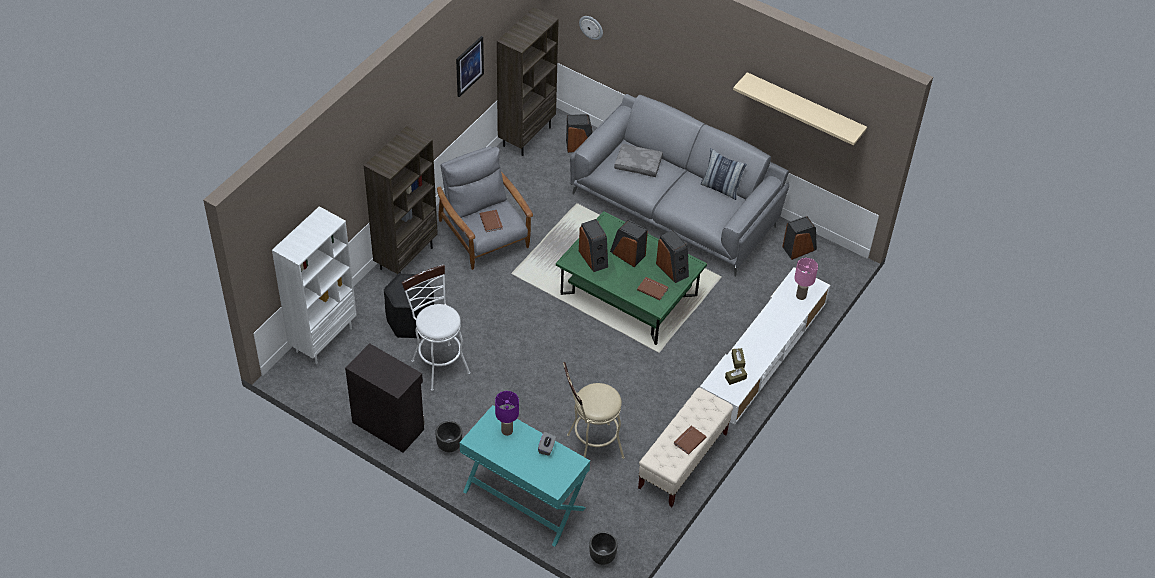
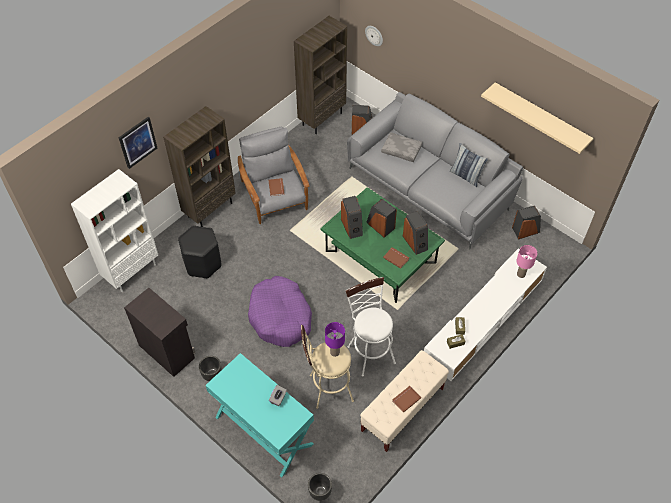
camera: 10 degrees right, 5 degrees up
white stool [402,264,470,391] -> white stool moved to [345,277,396,377]
picture [456,36,484,97] -> picture moved to [118,117,157,169]
purple table lamp [495,391,519,436] -> purple table lamp moved to [325,322,345,357]
none -> purple dog bed [248,276,312,347]

